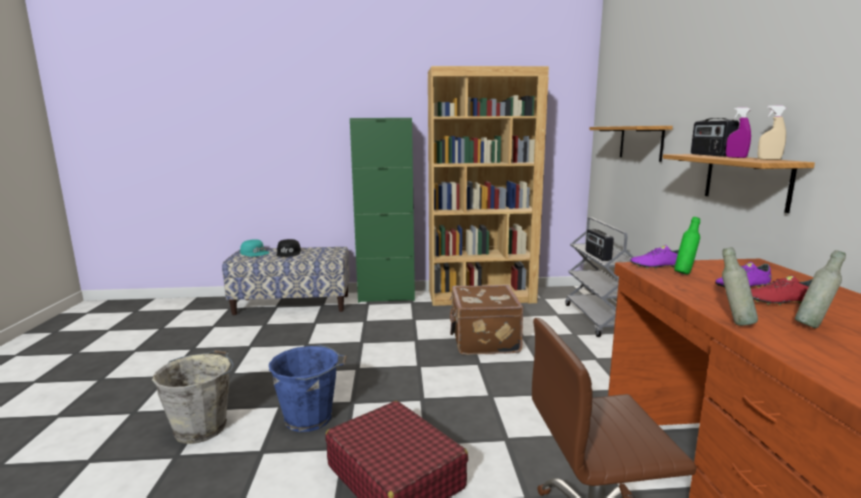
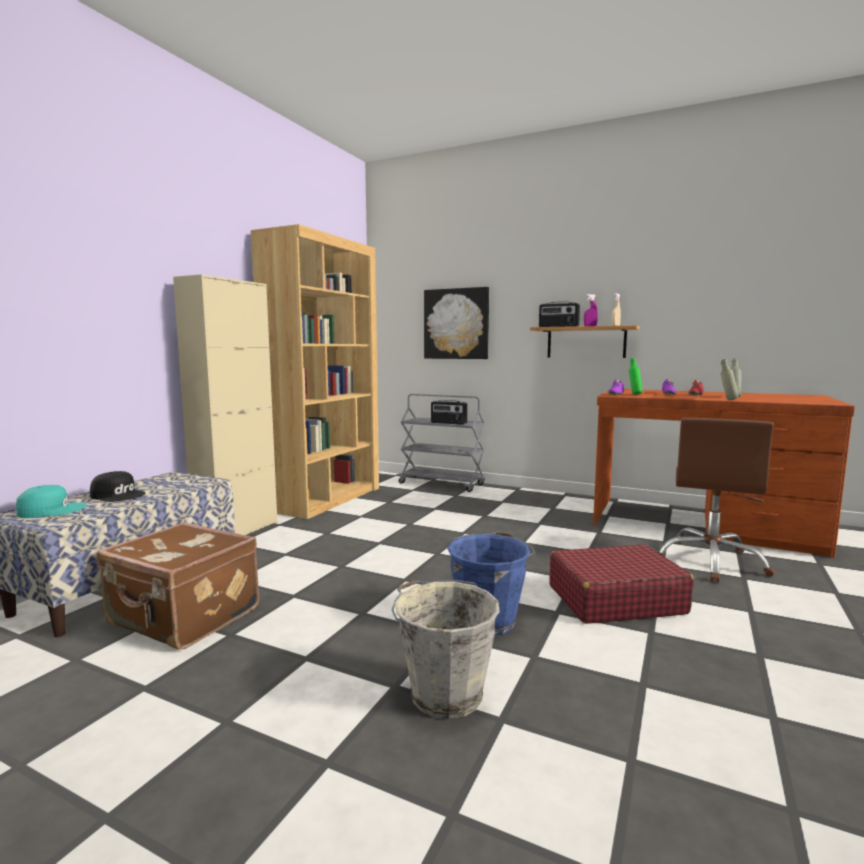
camera: 60 degrees left, 5 degrees down
green cabinet [350,118,415,303] -> beige cabinet [173,274,277,535]
brown suitcase [450,285,524,355] -> brown suitcase moved to [97,522,259,650]
shelf [589,126,673,162] -> picture [424,287,489,359]

